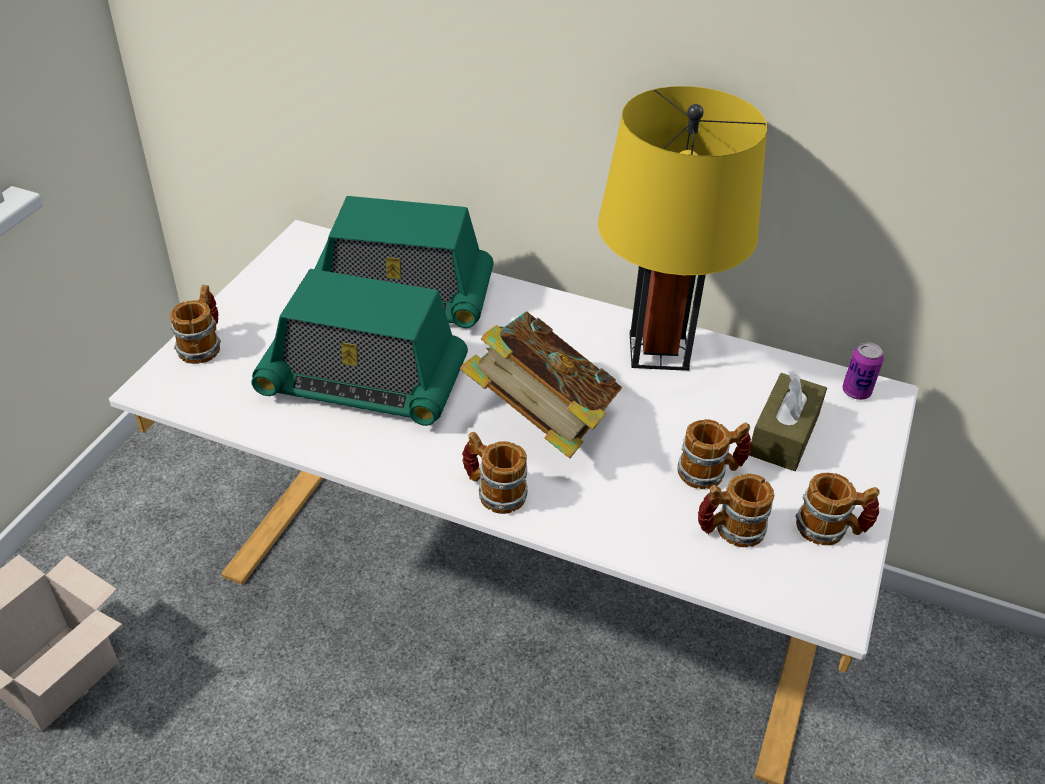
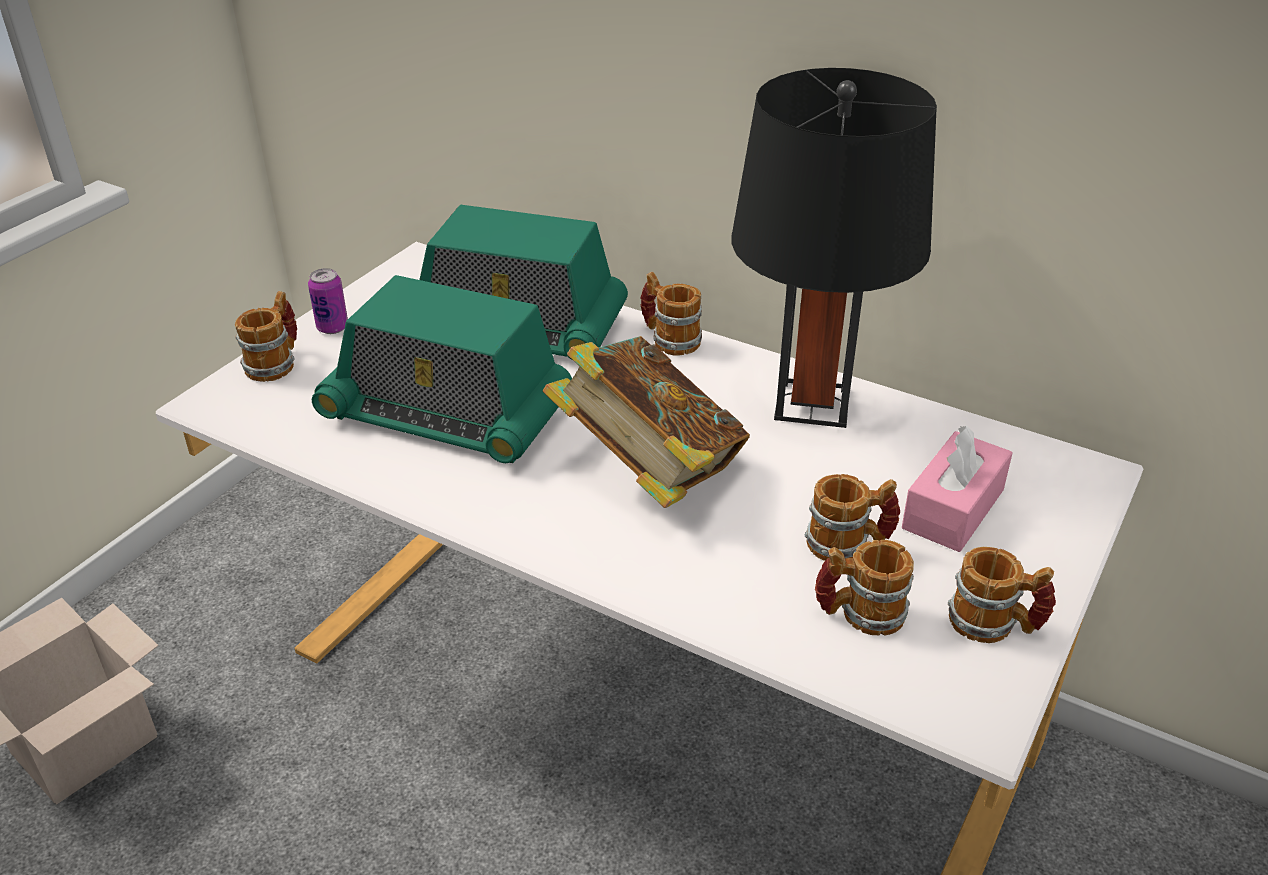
camera: 10 degrees right, 5 degrees down
mug [462,432,527,514] -> mug moved to [640,272,702,355]
yellow table lamp [598,86,767,371] -> black table lamp [731,68,937,428]
brown tissue box [749,371,827,471] -> pink tissue box [902,425,1012,552]
can [842,342,884,400] -> can moved to [308,268,348,334]

